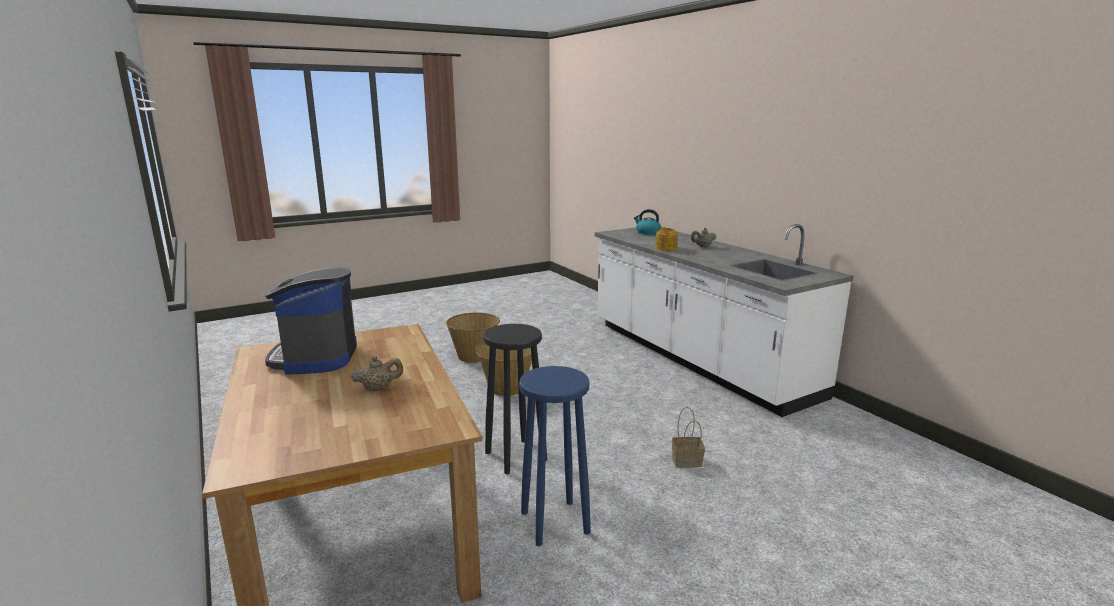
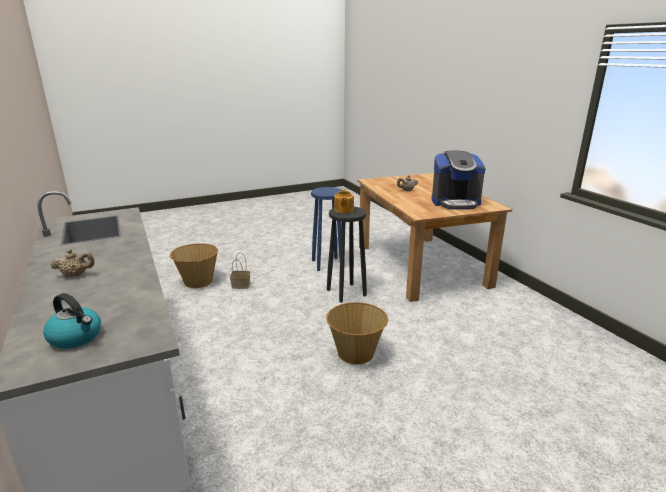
camera: 175 degrees left, 5 degrees up
coffee machine [265,267,357,375] -> coffee machine turned 90 degrees clockwise [432,151,485,209]
basket [446,313,500,363] -> basket moved to [170,243,218,288]
teapot [655,227,678,251] -> teapot moved to [334,189,354,213]

